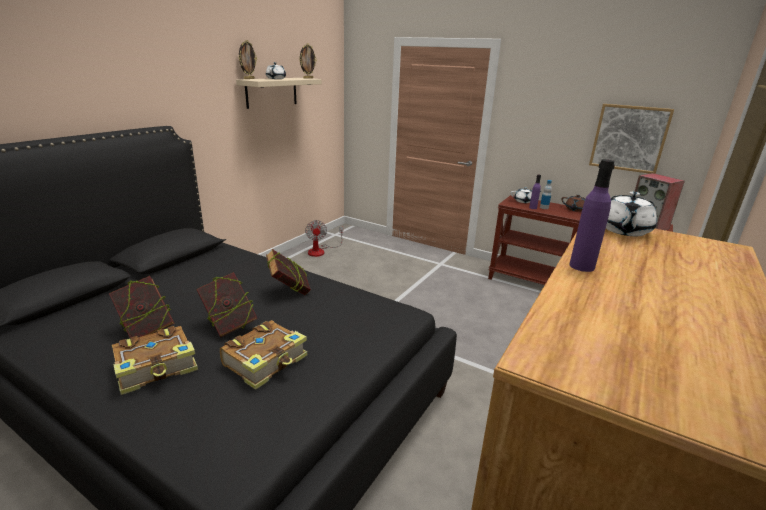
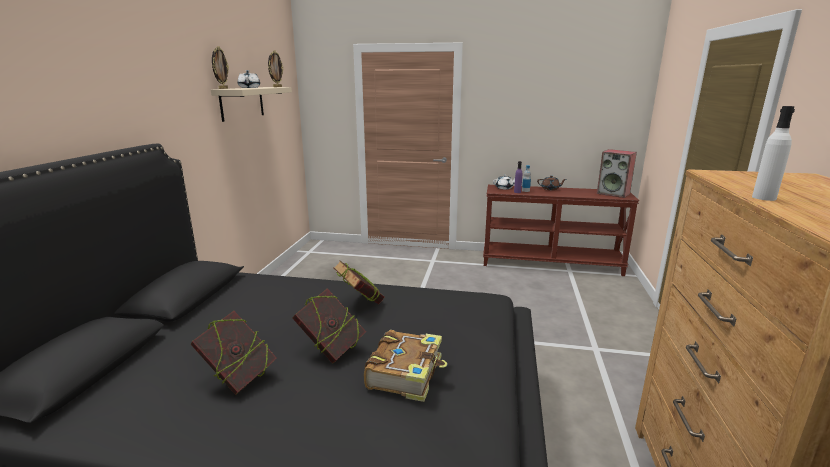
camera: 20 degrees left, 5 degrees down
book [112,326,198,395] -> none
fan [305,220,343,257] -> none
purple bottle [569,159,615,272] -> white bottle [752,106,795,201]
picture [589,104,674,174] -> none
white teapot [606,192,657,236] -> none

